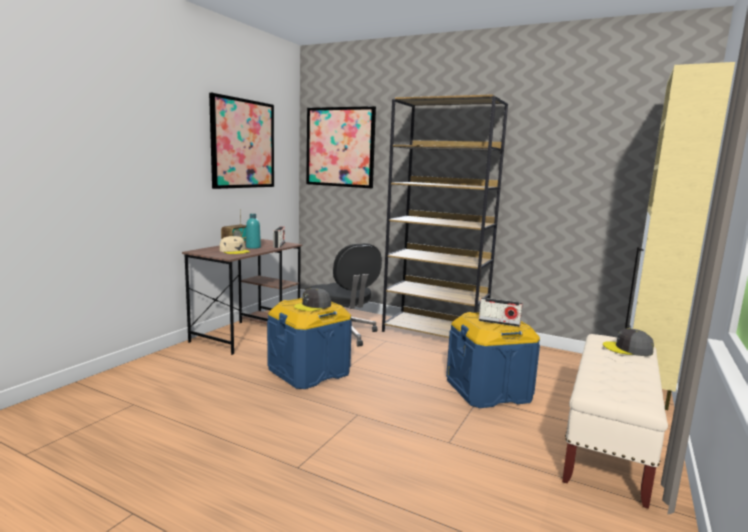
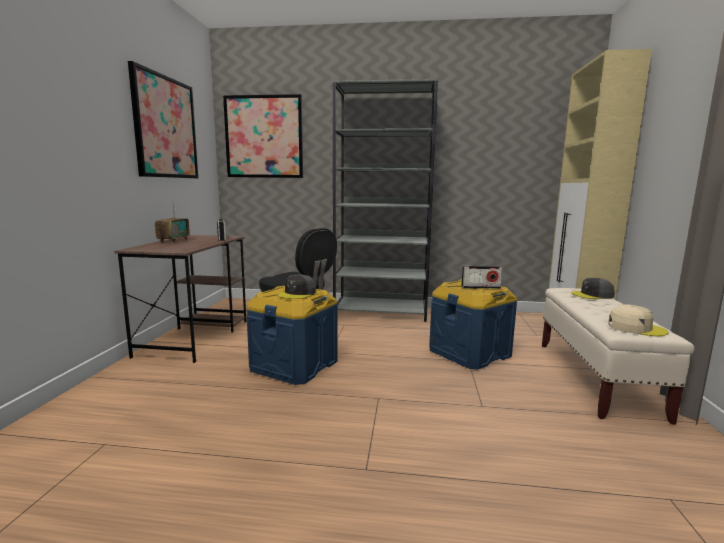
camera: 20 degrees left, 0 degrees up
beige cap [219,236,250,254] -> beige cap moved to [608,305,669,336]
turquoise bottle [246,214,261,249] -> none
brown bookcase [382,94,508,338] -> grey bookcase [333,79,438,322]

